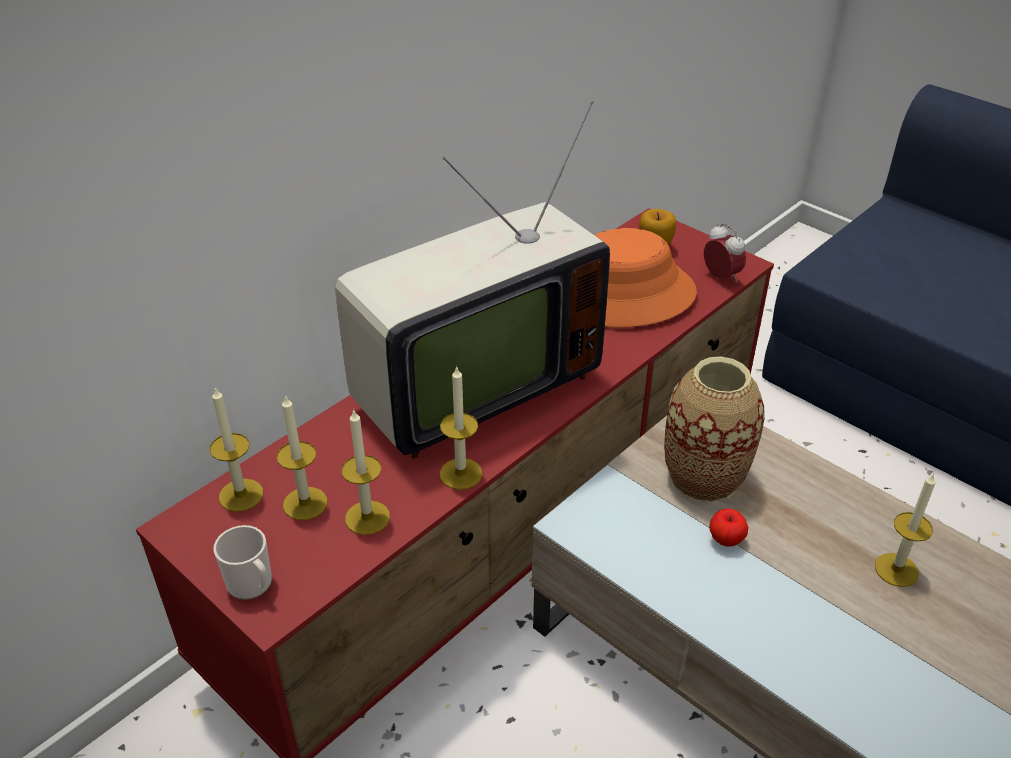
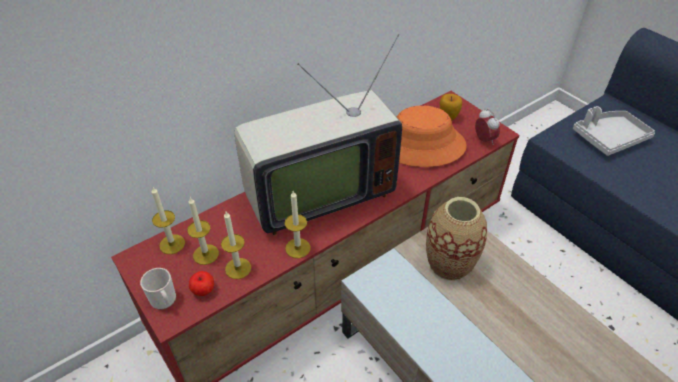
camera: 10 degrees right, 5 degrees up
apple [709,509,748,547] -> apple moved to [189,271,214,296]
candle [875,473,936,587] -> none
none -> grey tray [573,106,655,156]

